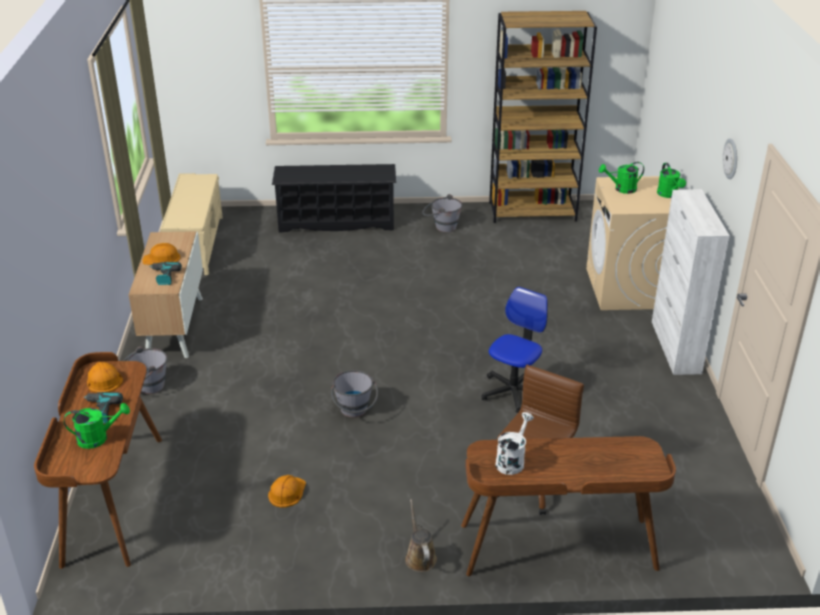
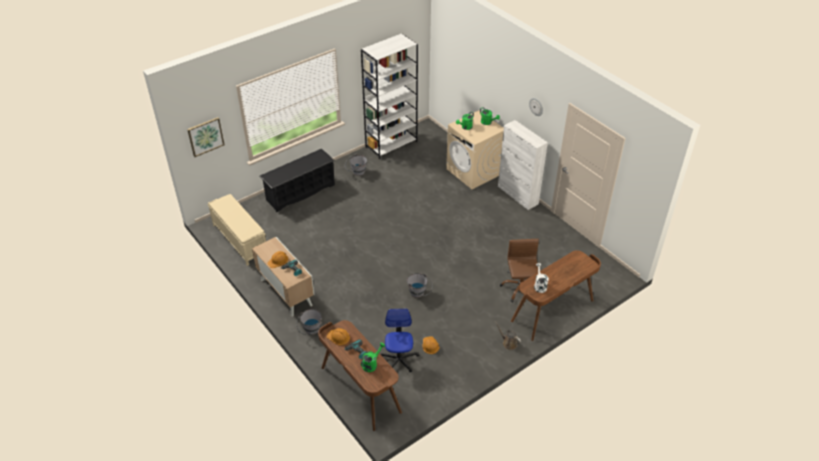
camera: 35 degrees left, 10 degrees up
office chair [481,287,548,413] -> office chair moved to [380,308,419,372]
brown bookcase [489,11,597,223] -> white bookcase [361,33,418,159]
none -> picture [187,117,225,157]

